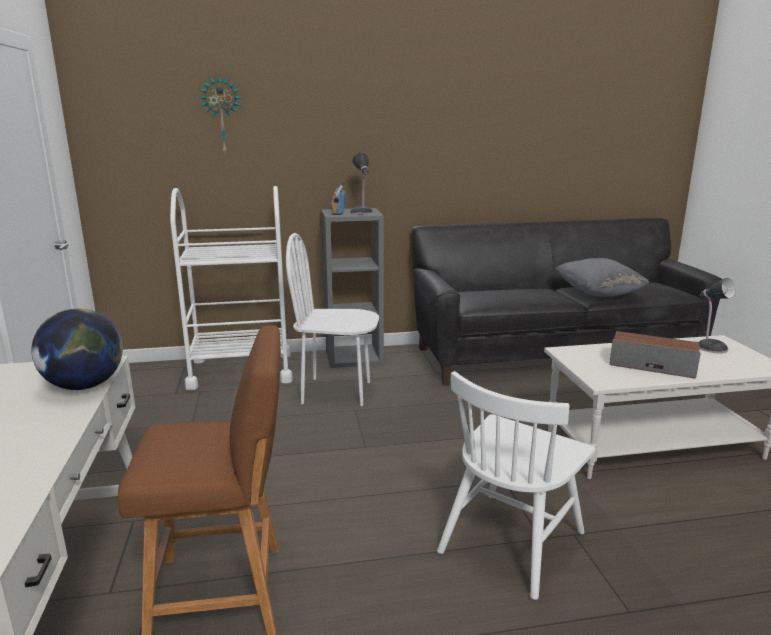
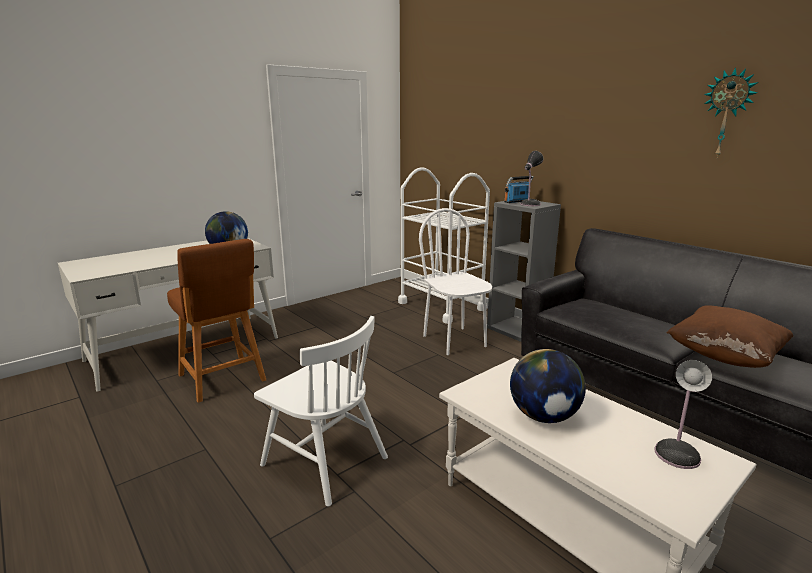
camera: 60 degrees right, 0 degrees up
wall clock [199,75,241,153] -> wall clock moved to [704,67,758,157]
white chair [437,371,595,600] -> white chair turned 150 degrees counterclockwise [254,316,388,506]
grey pillow [556,258,649,297] -> brown pillow [667,305,793,368]
speaker [609,331,701,378] -> globe [510,349,586,423]

